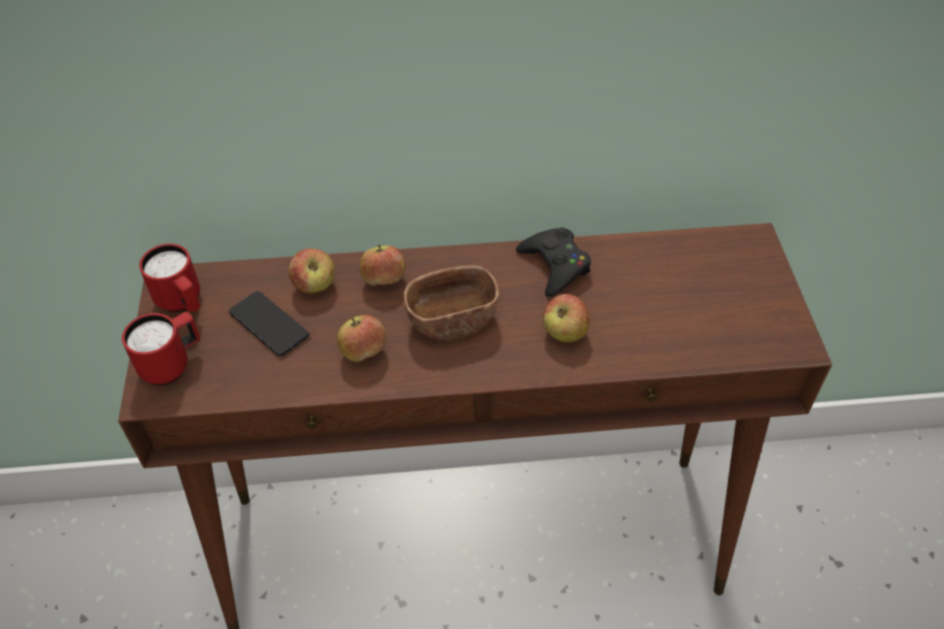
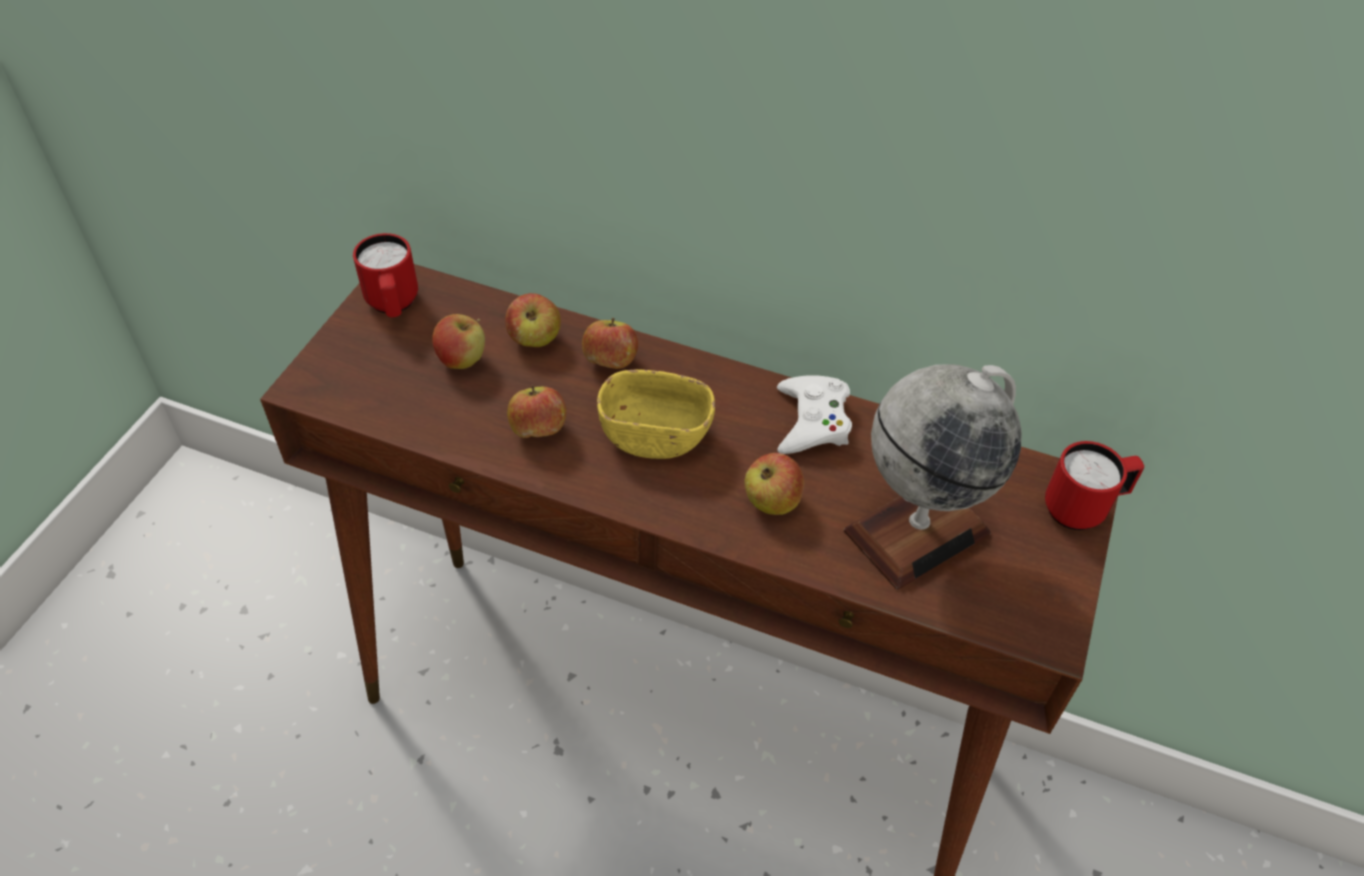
camera: 25 degrees right, 0 degrees up
red mug [122,312,200,385] -> red mug moved to [1045,441,1144,530]
phone [229,291,309,357] -> apple [432,314,485,369]
brown bowl [404,266,499,341] -> yellow bowl [597,369,715,459]
black game controller [516,227,591,297] -> white game controller [777,375,852,454]
none -> globe [844,364,1021,590]

